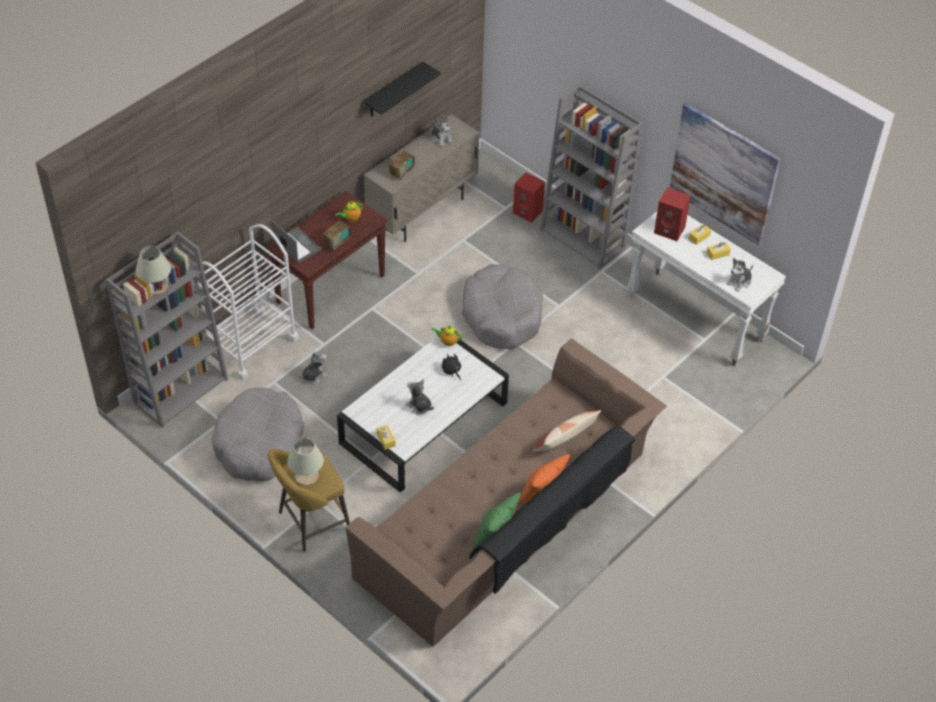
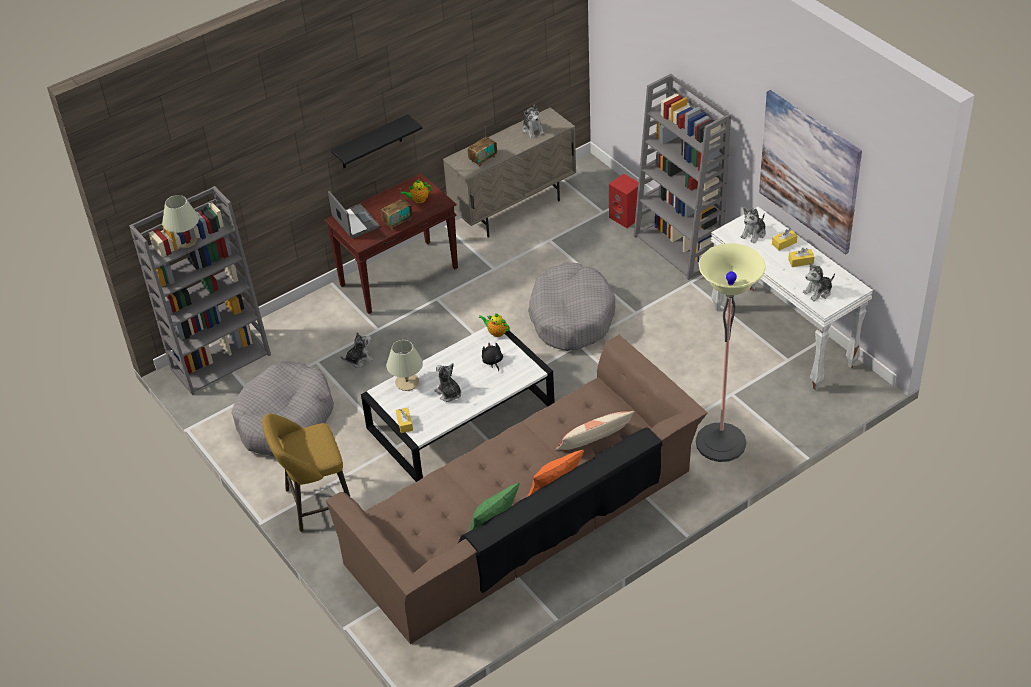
camera: 15 degrees right, 5 degrees down
white cart [196,224,299,380] -> none
beige table lamp [287,438,324,485] -> beige table lamp moved to [387,340,423,391]
black shelf [363,62,441,117] -> black shelf moved to [331,114,422,168]
red speaker [654,187,691,241] -> plush toy [741,208,766,243]
none -> floor lamp [696,243,766,462]

